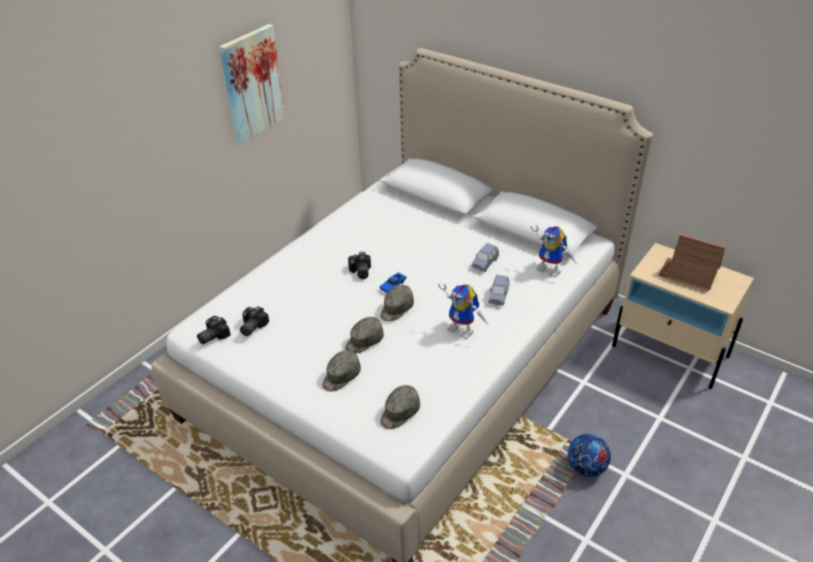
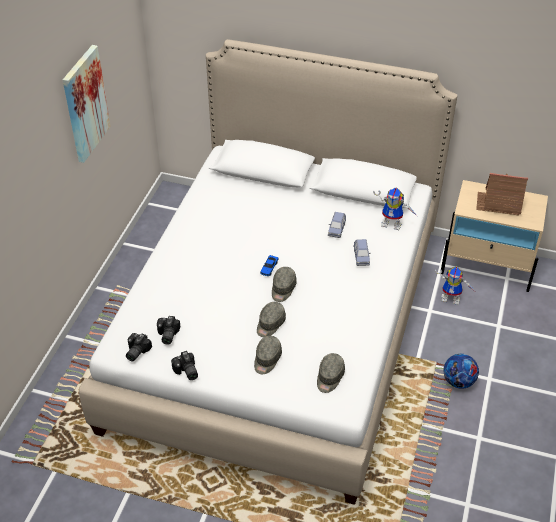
camera: 20 degrees left, 5 degrees up
camera [348,252,371,279] -> camera moved to [171,351,198,380]
toy robot [438,283,489,339] -> toy robot moved to [435,266,476,305]

